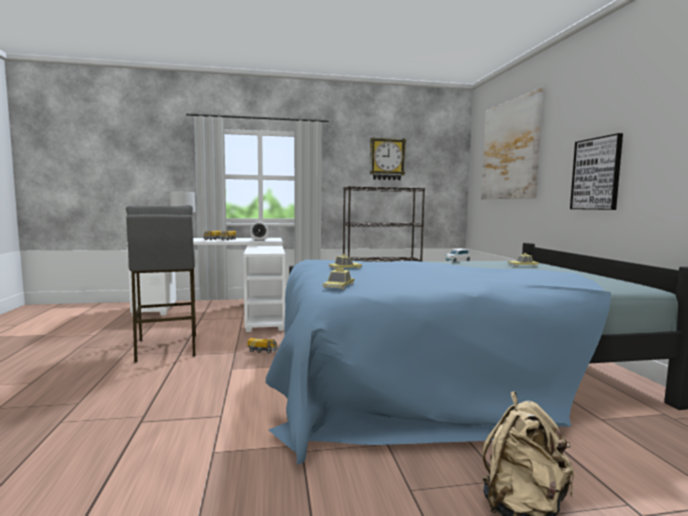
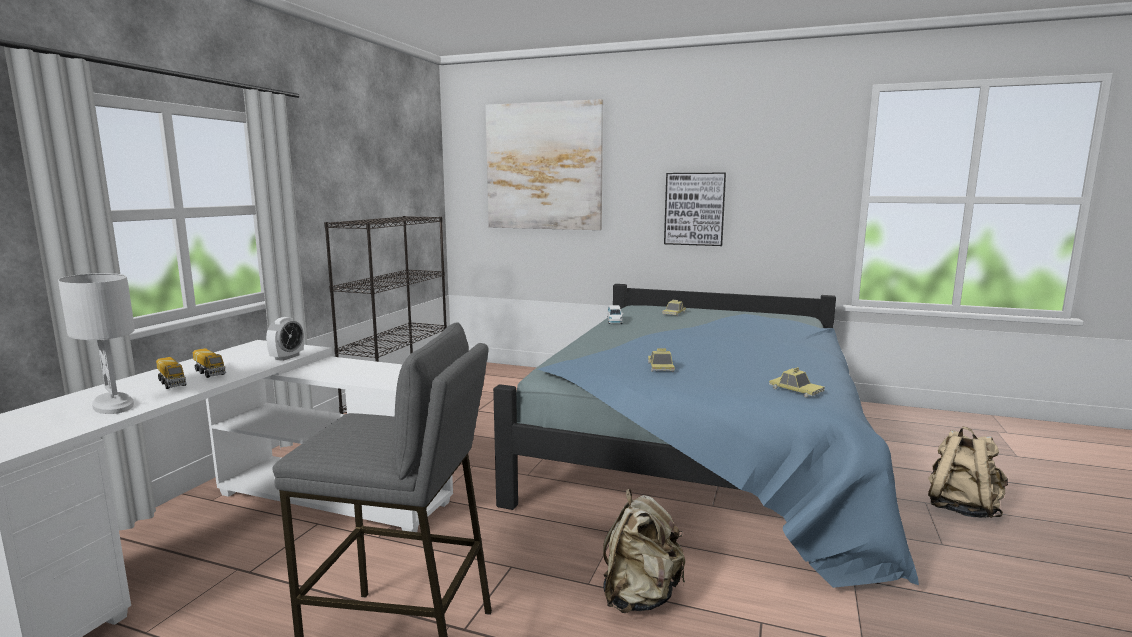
camera: 60 degrees left, 5 degrees up
toy truck [248,338,278,354] -> none
wall clock [370,137,406,180] -> none
none -> beige backpack [603,489,685,613]

